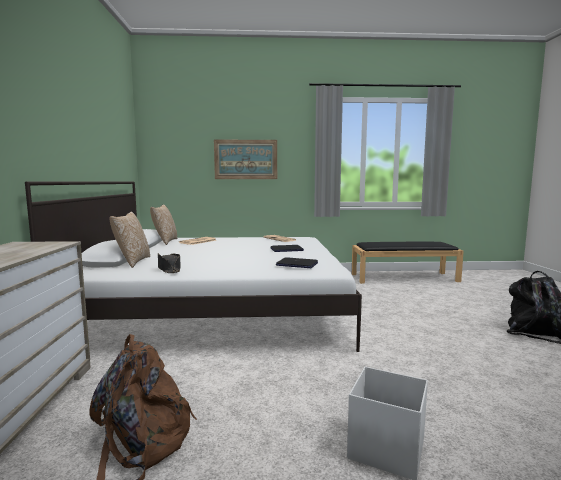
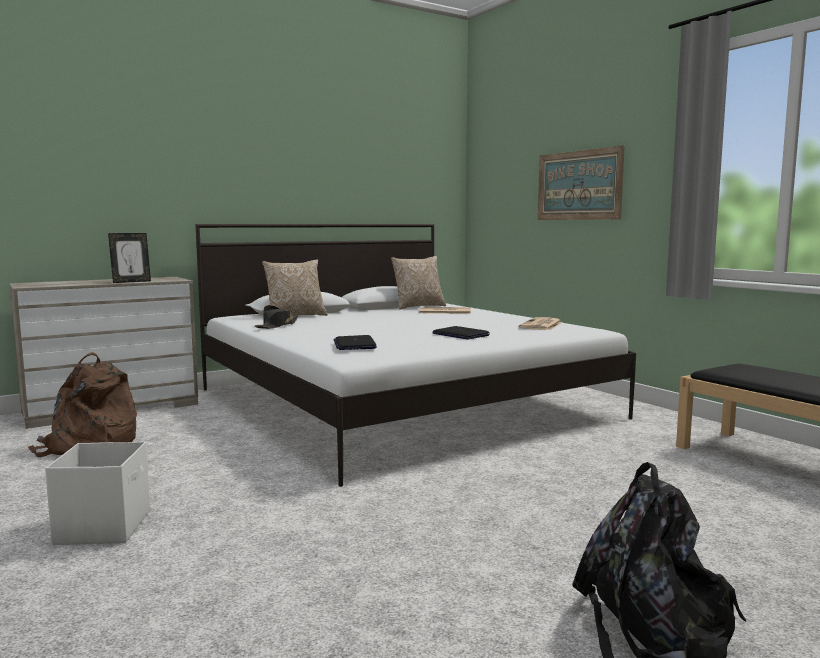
camera: 60 degrees right, 0 degrees up
none -> picture frame [108,233,151,283]

